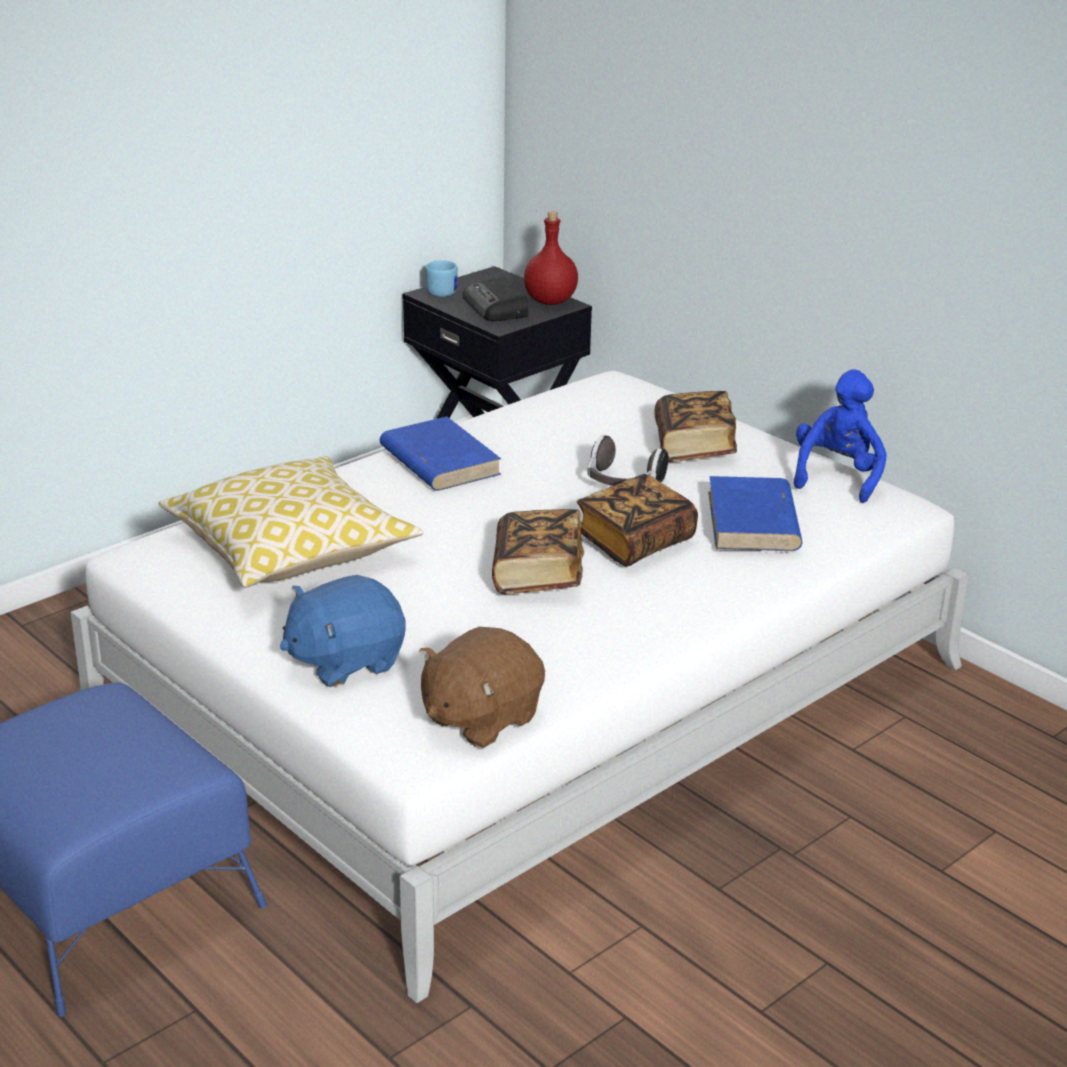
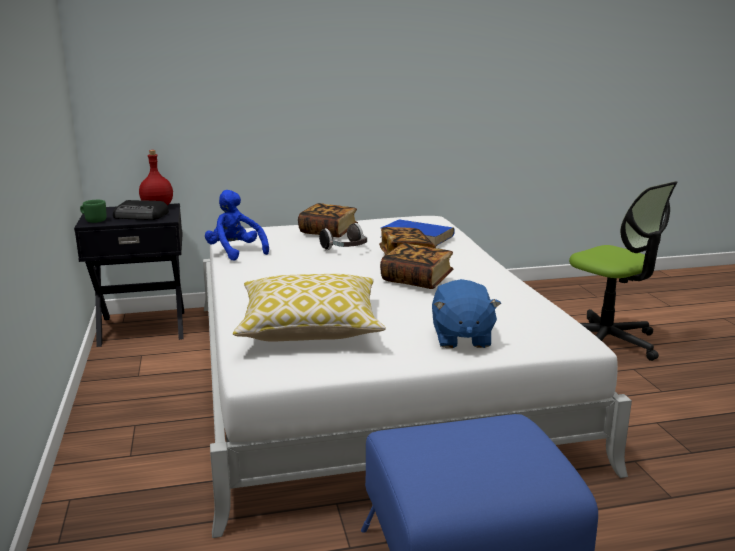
camera: 60 degrees left, 10 degrees down
blue book [380,416,501,491] -> none
brown plush toy [419,627,545,748] -> none
blue mug [425,260,458,297] -> green mug [80,200,107,223]
blue plush toy [794,369,887,503] -> blue plush toy moved to [205,190,269,261]
none -> office chair [569,181,677,361]

